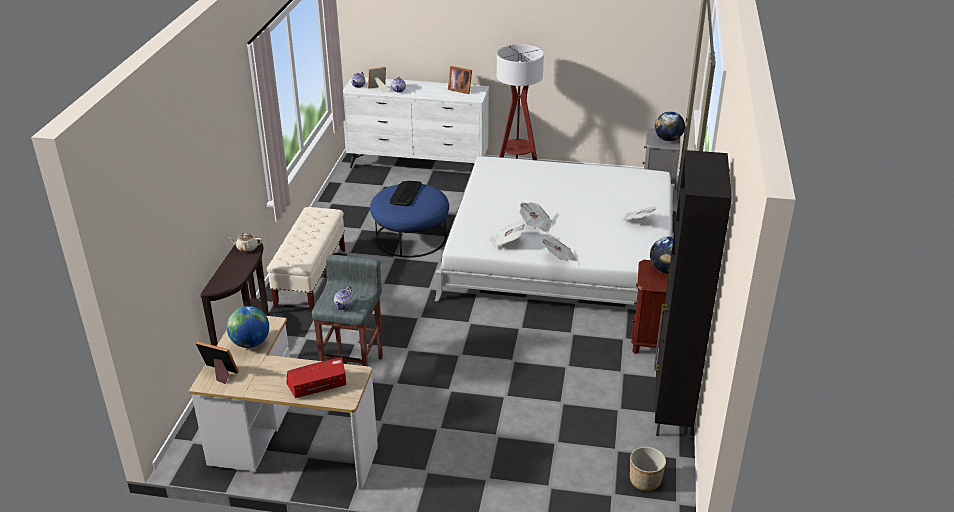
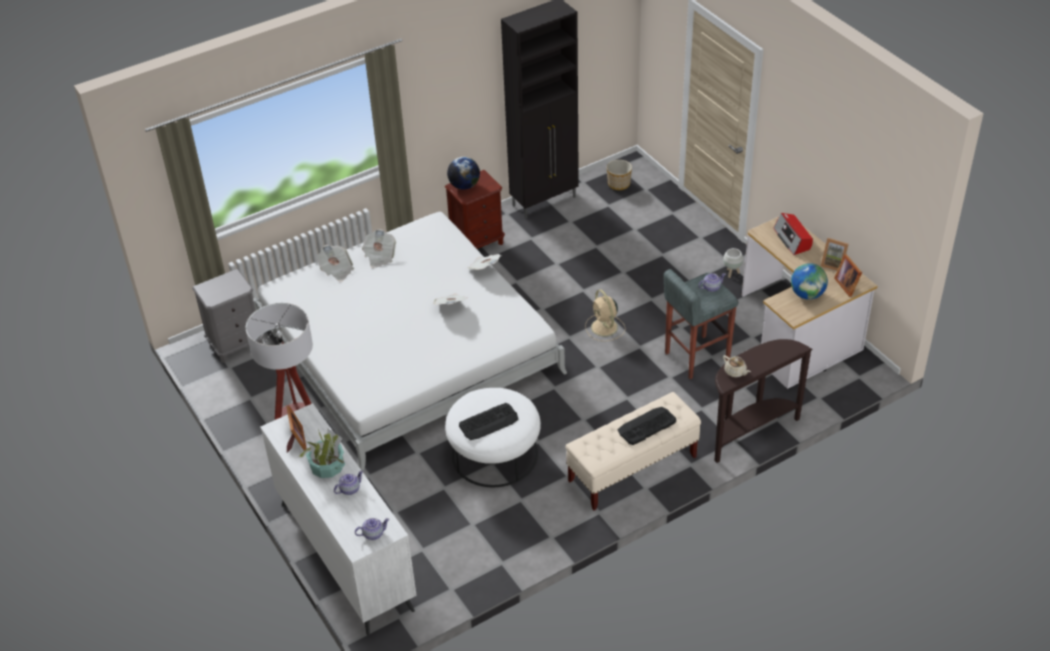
camera: 130 degrees left, 10 degrees up
radio [286,357,346,398] -> radio turned 45 degrees clockwise [773,213,813,255]
picture frame [368,67,388,93] -> picture frame moved to [821,238,849,271]
blue ottoman [370,184,449,258] -> white ottoman [445,388,541,487]
newspaper [490,222,526,247] -> newspaper moved to [317,245,354,282]
globe [655,111,685,141] -> none
none -> potted plant [297,429,345,478]
none -> beige fan [585,289,625,341]
none -> keyboard [618,407,676,445]
none -> white planter [723,248,743,278]

